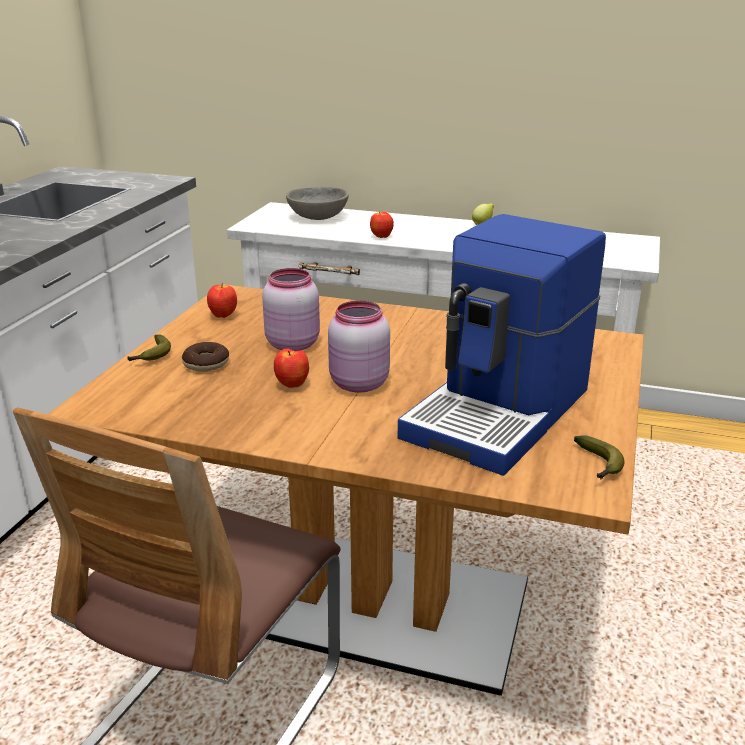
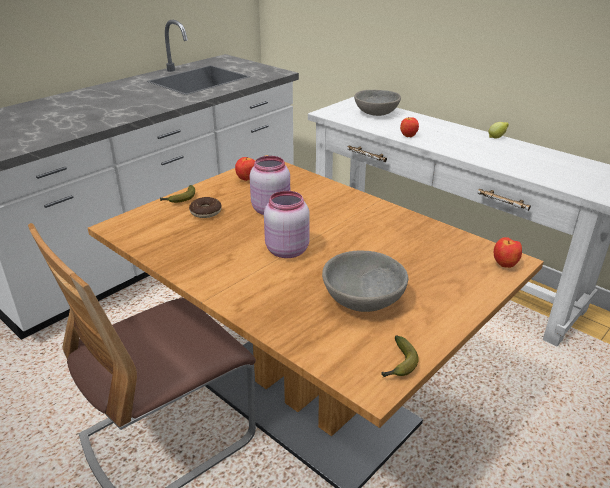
camera: 25 degrees right, 5 degrees up
apple [274,349,309,388] -> apple moved to [494,237,522,268]
coffee machine [398,214,606,476] -> grey bowl [322,250,408,312]

